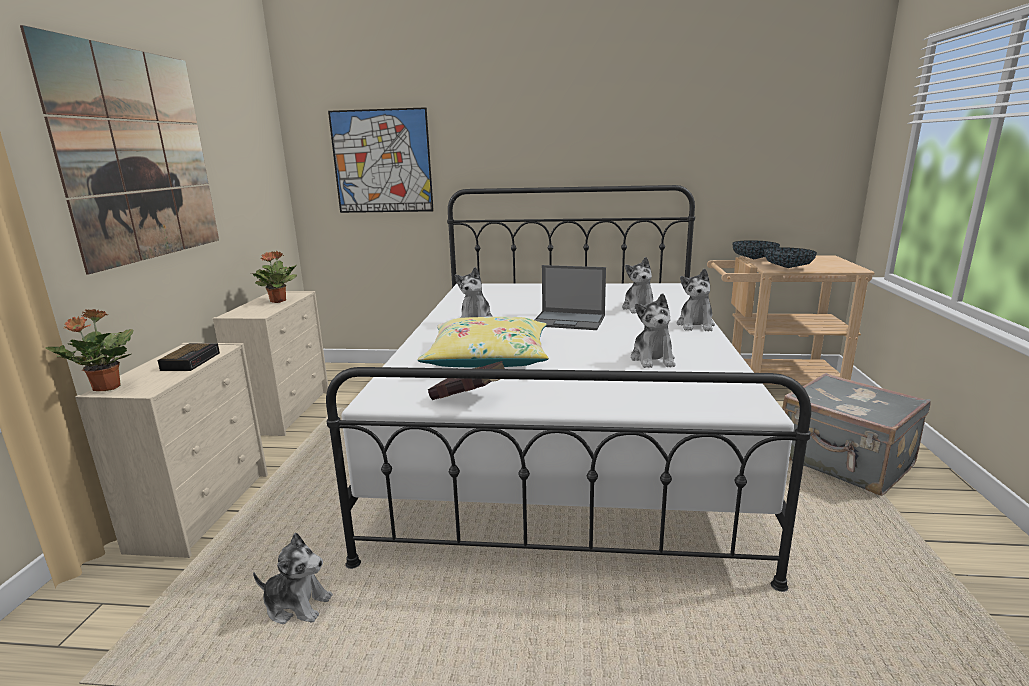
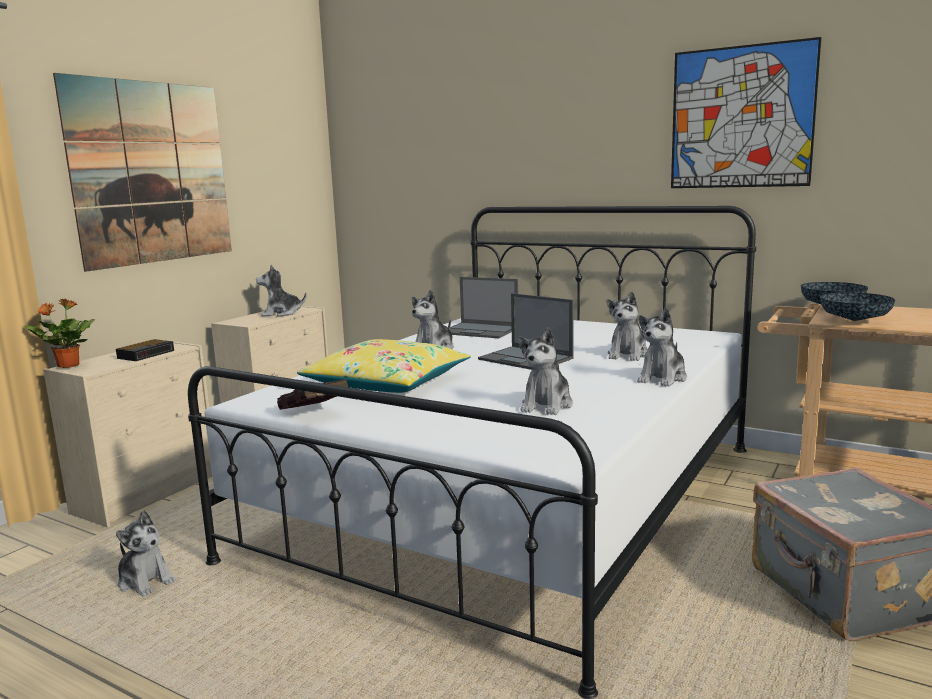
camera: 25 degrees right, 5 degrees down
potted plant [251,251,297,303] -> plush toy [256,265,306,317]
picture [328,107,434,213] -> picture moved to [671,37,821,188]
none -> laptop [450,277,518,338]

